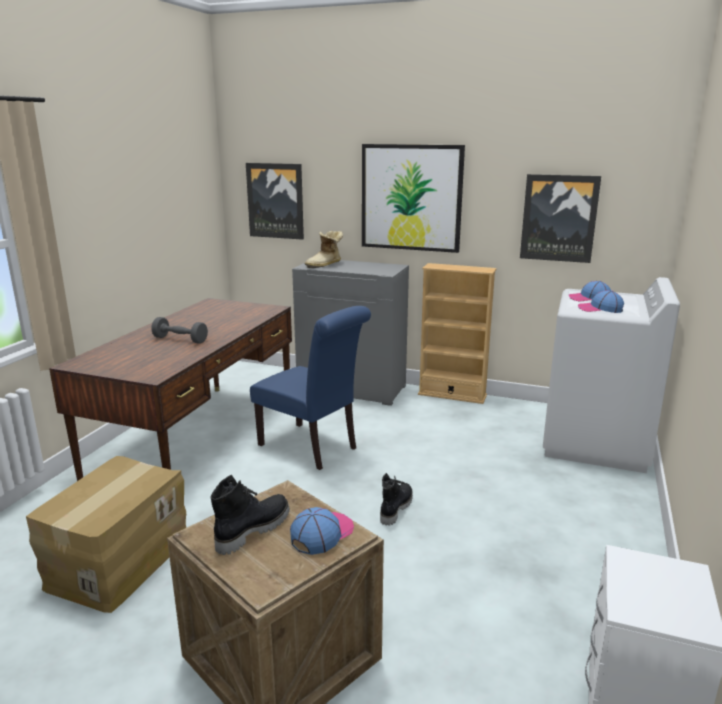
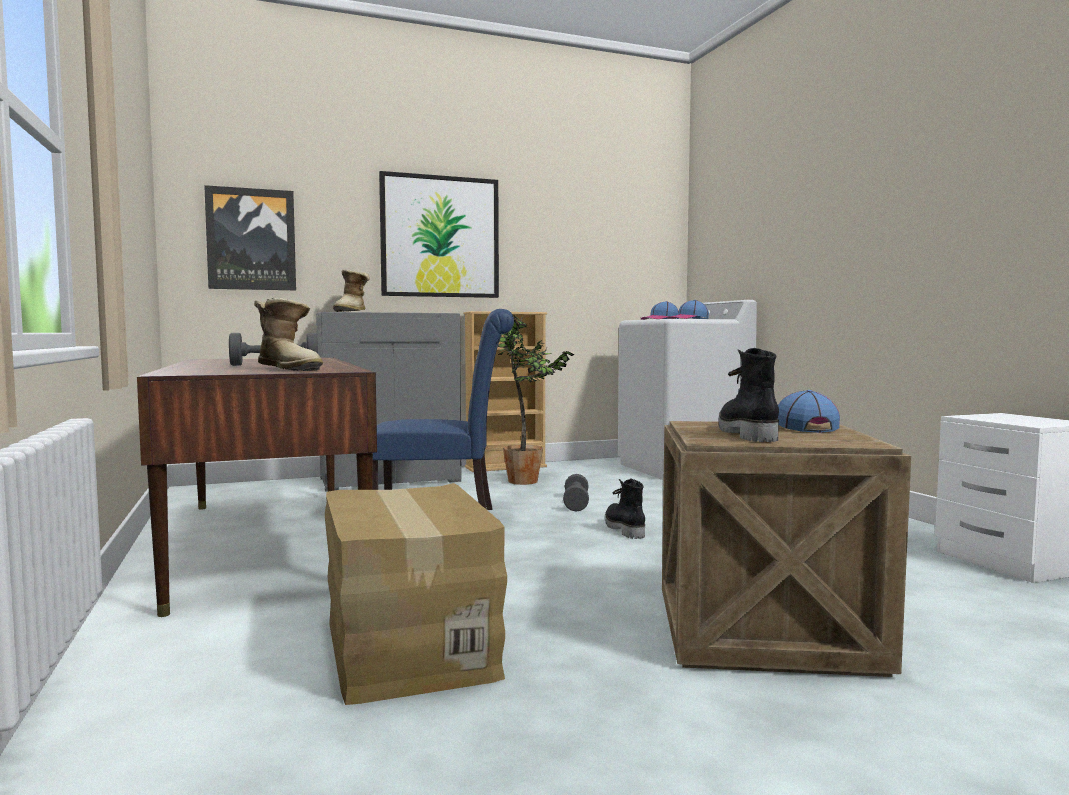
camera: 40 degrees left, 15 degrees down
picture [520,174,601,263] -> none
none -> boot [254,298,323,371]
none -> potted plant [498,315,574,485]
none -> grey dumbbell [563,474,589,511]

